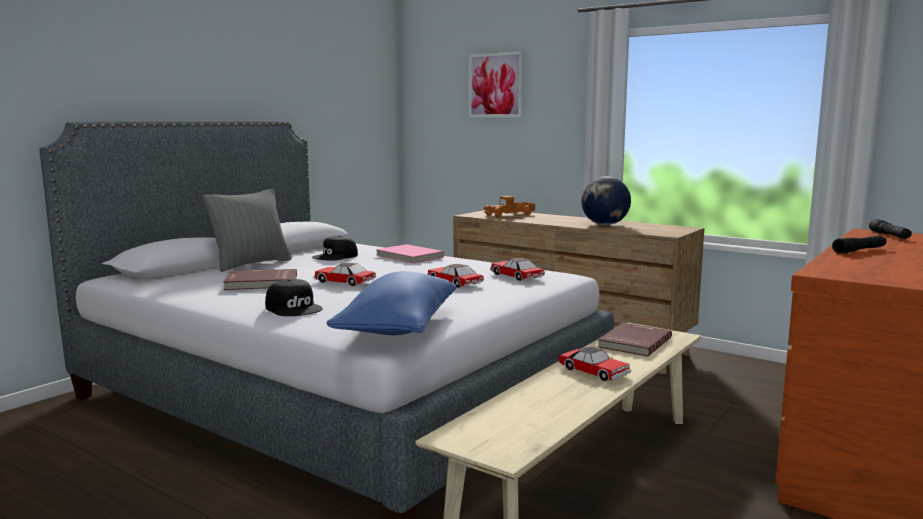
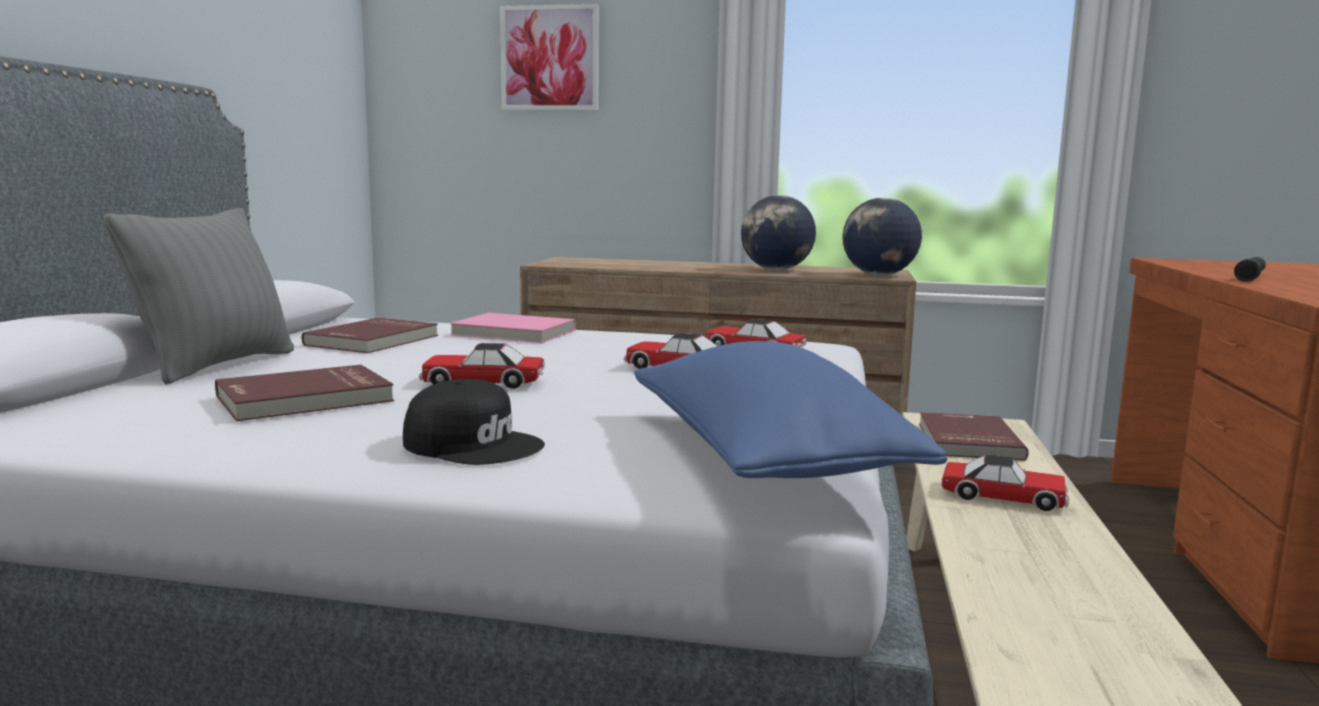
camera: 25 degrees left, 0 degrees up
black cap [313,236,358,260] -> red book [302,318,438,353]
toy truck [484,196,535,218] -> none
black flashlight [869,219,912,239] -> none
none -> globe [842,198,922,275]

